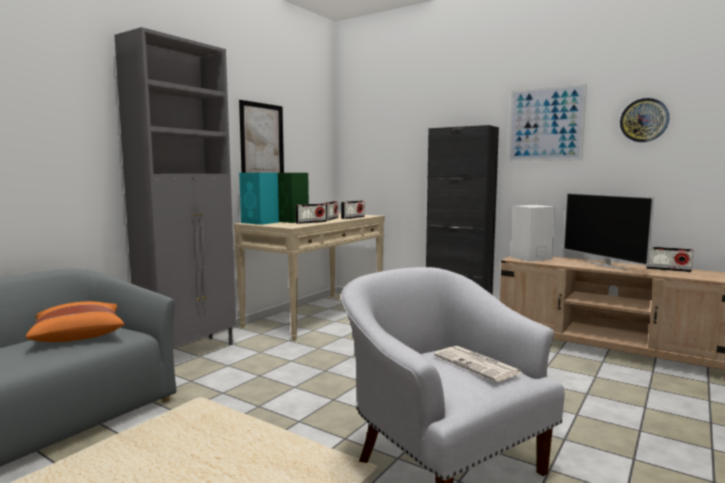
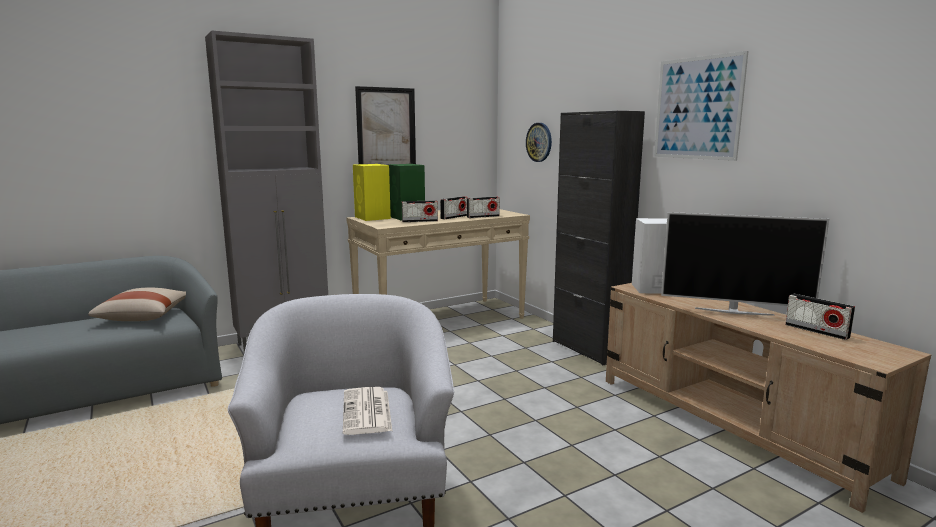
camera: 25 degrees right, 5 degrees up
orange pillow [26,301,124,342] -> beige pillow [88,288,186,321]
turquoise speaker [239,173,279,225] -> yellow speaker [353,164,391,221]
television [563,193,654,270] -> television turned 75 degrees counterclockwise [661,212,829,316]
wall clock [620,98,669,142] -> wall clock moved to [526,123,552,162]

